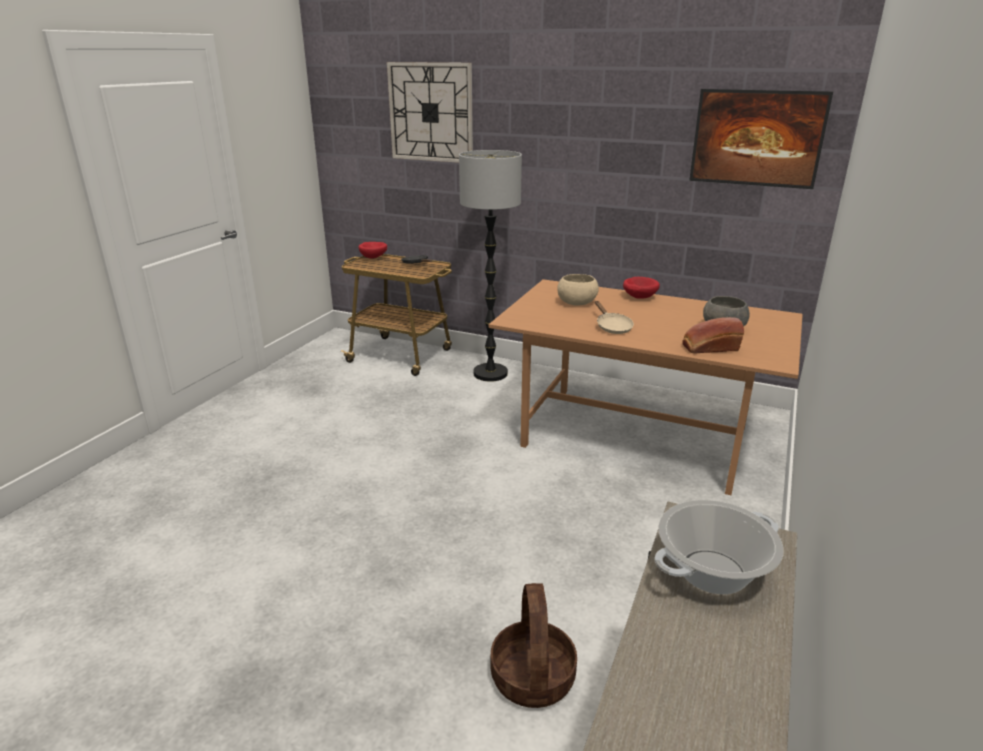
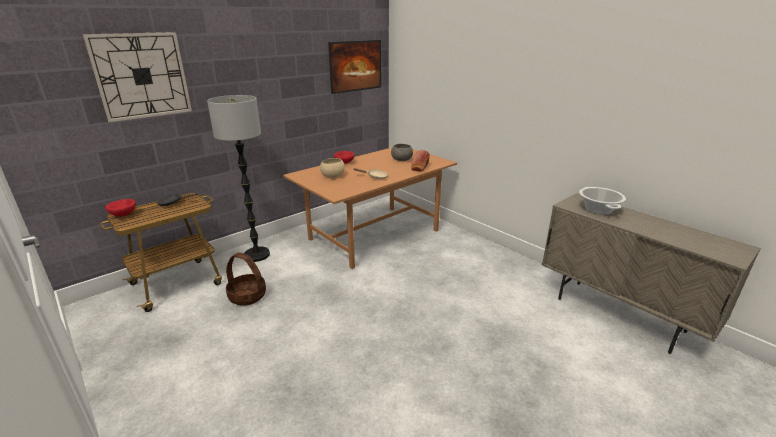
camera: 65 degrees left, 0 degrees up
basket [491,583,577,708] -> basket moved to [226,252,266,306]

